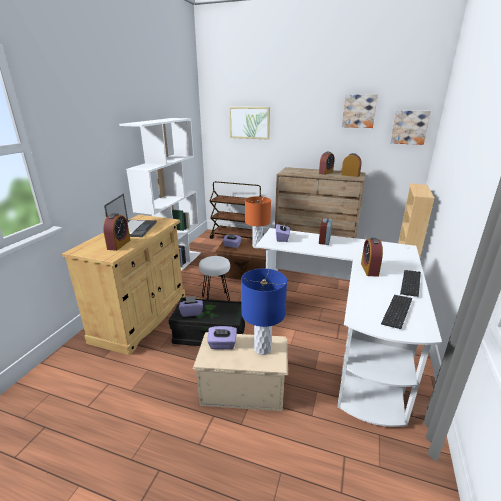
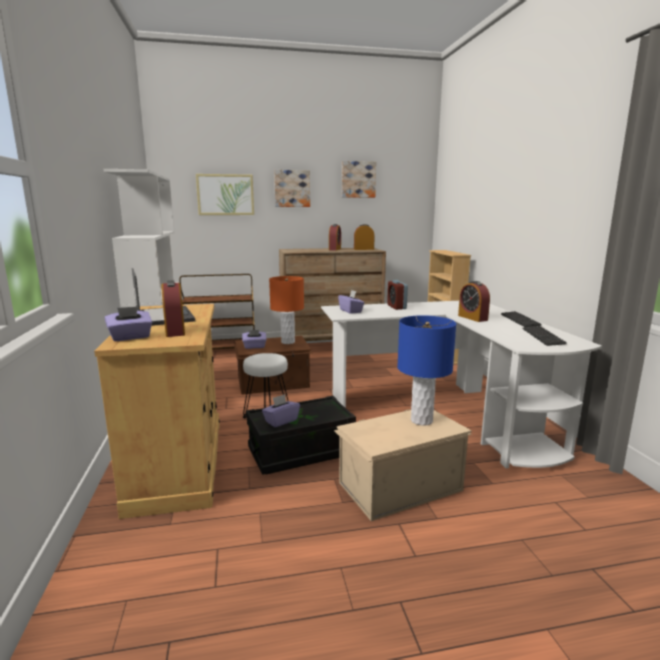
camera: 30 degrees left, 10 degrees down
purple tissue box [207,326,237,349] -> purple tissue box moved to [105,306,152,341]
picture [390,110,431,145] -> picture moved to [274,170,310,207]

